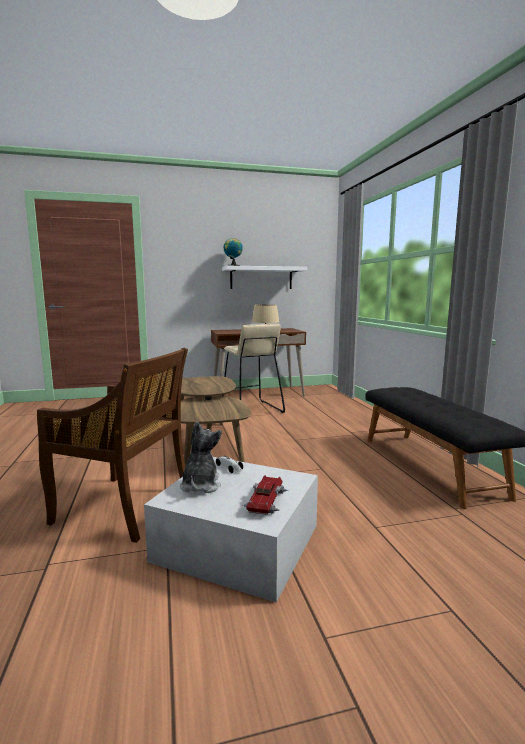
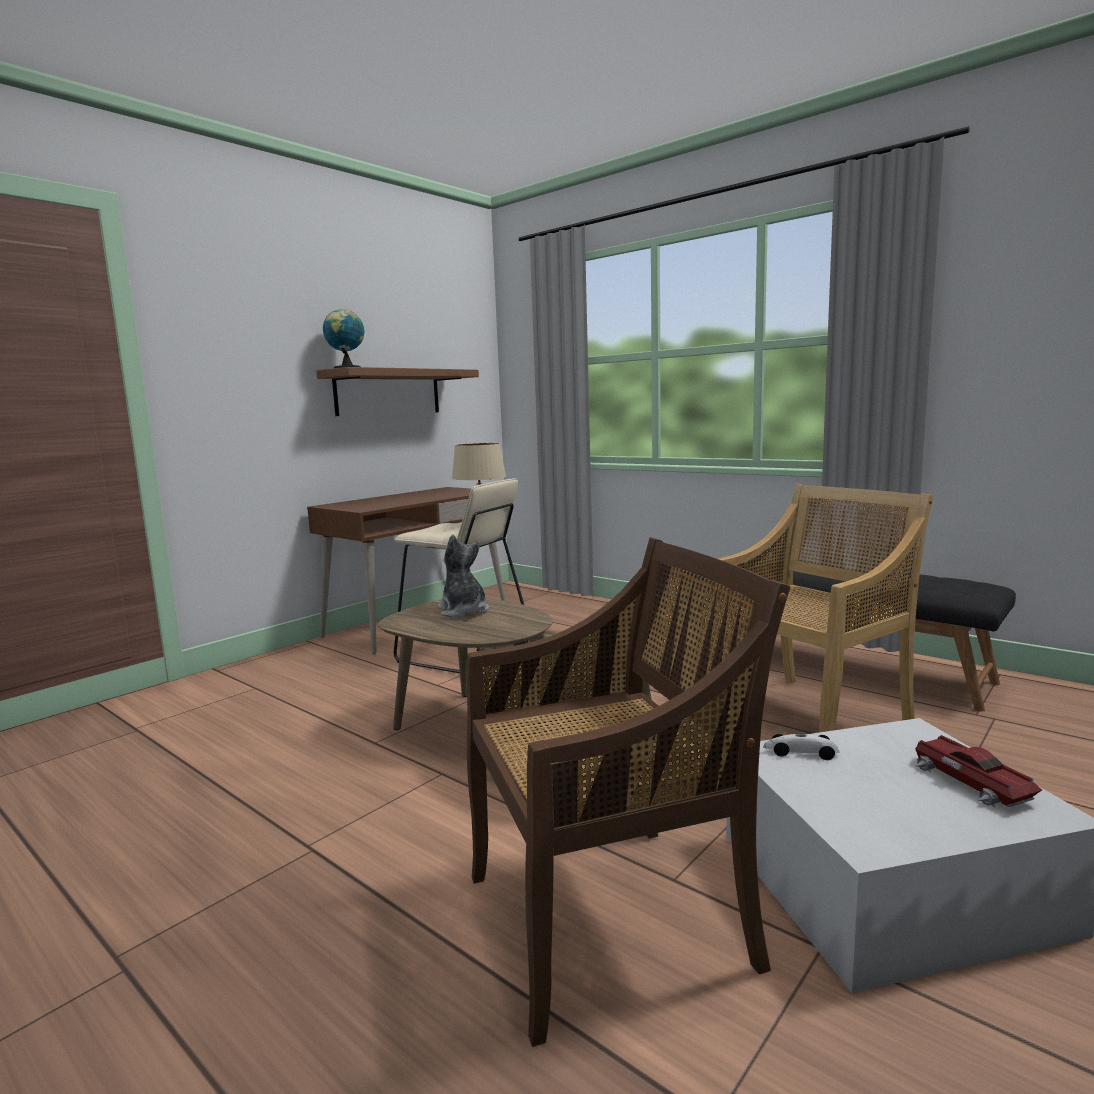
camera: 35 degrees left, 0 degrees up
plush toy [180,421,222,493] -> plush toy moved to [438,534,489,618]
white shelf [222,266,307,289] -> brown shelf [317,367,479,416]
none -> beige chair [705,484,933,732]

